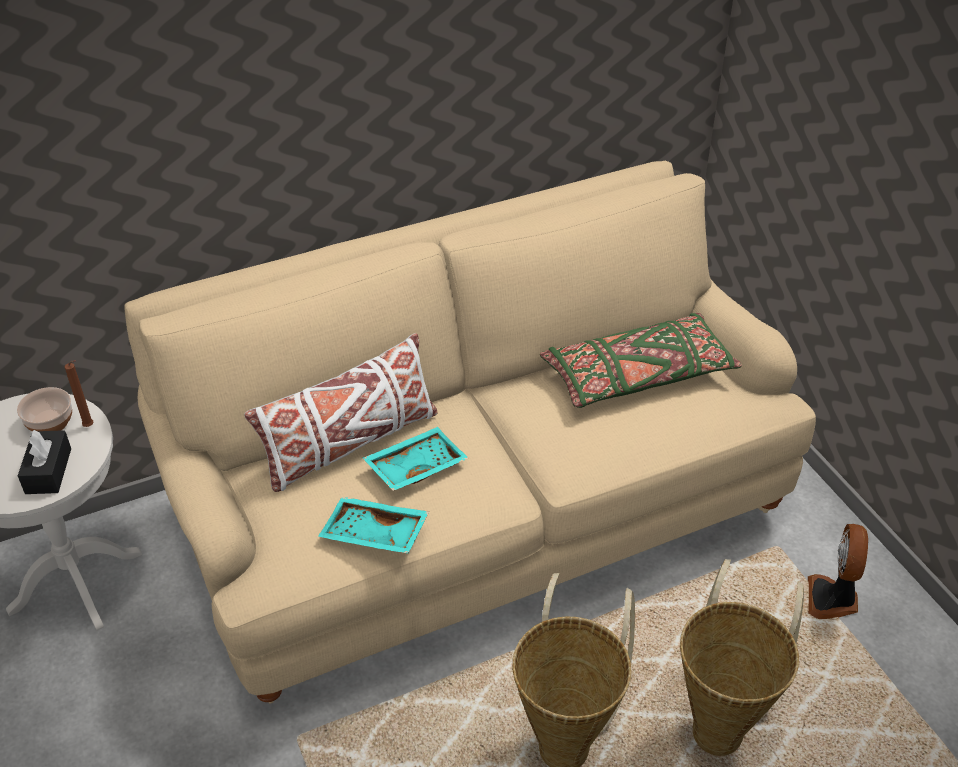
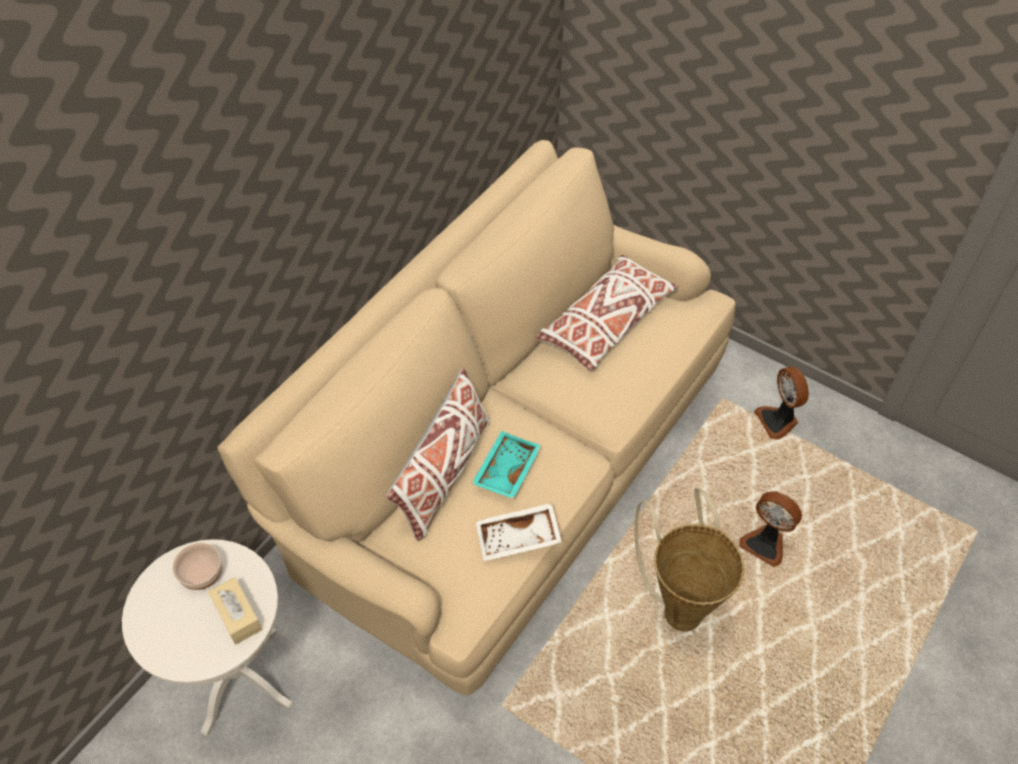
camera: 30 degrees left, 10 degrees up
black tissue box [18,430,71,494] -> beige tissue box [208,577,262,645]
brown candle [64,360,94,427] -> none
turquoise tray [318,497,429,554] -> white tray [476,503,562,561]
green pillow [540,313,742,408] -> white pillow [536,255,678,370]
basket [680,559,804,756] -> fan [740,491,802,567]

